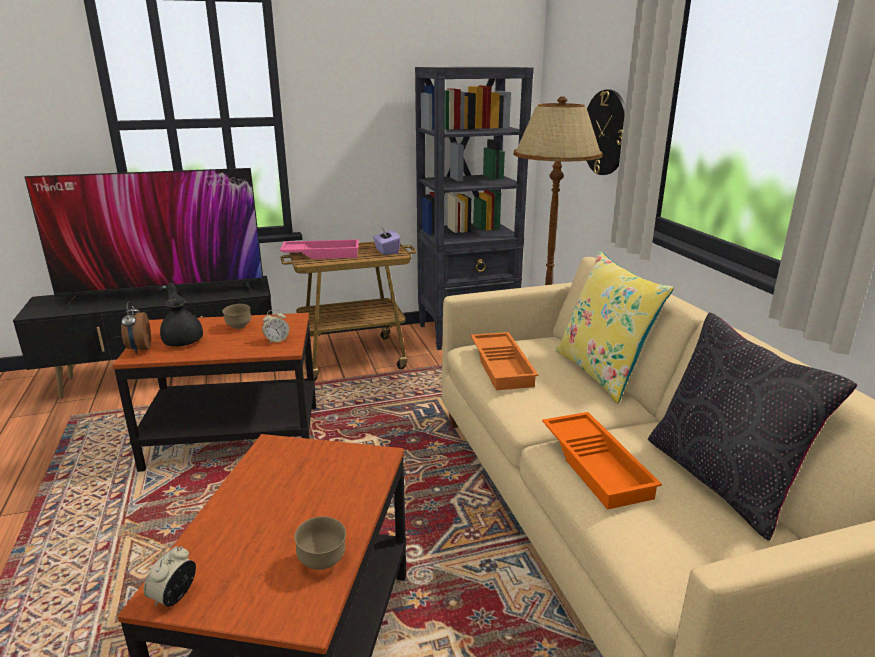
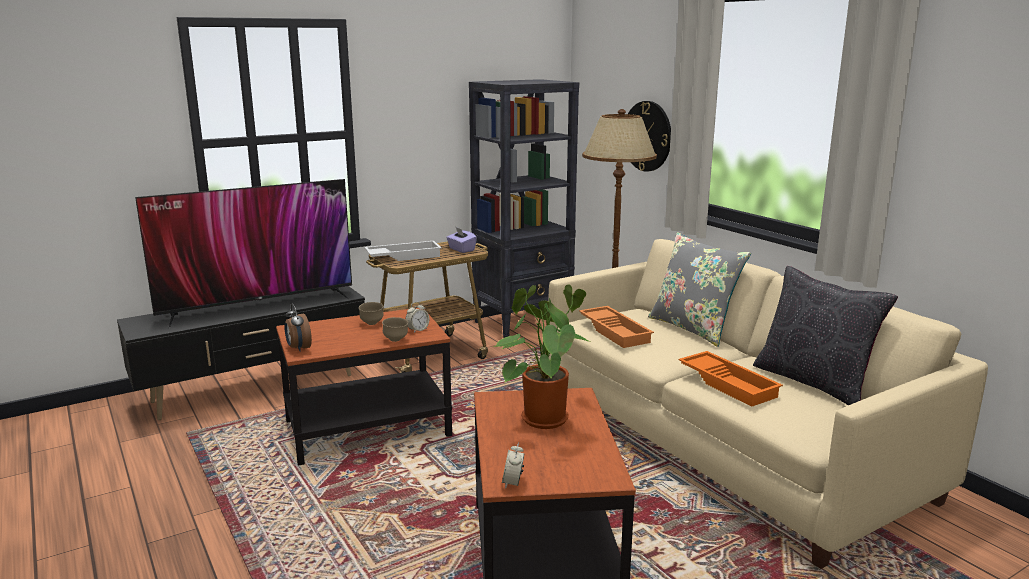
camera: 15 degrees left, 5 degrees down
black teapot [160,283,203,347] -> none
pink tray [280,240,359,259] -> white tray [364,241,442,261]
brown bowl [294,516,346,570] -> brown bowl moved to [382,317,408,342]
yellow pillow [556,251,674,403] -> grey pillow [648,232,751,347]
none -> potted plant [493,285,590,429]

